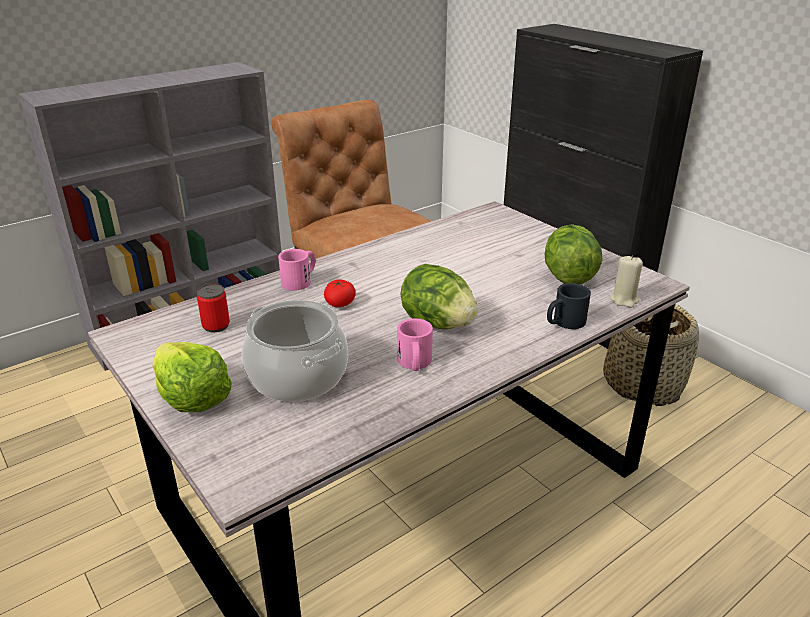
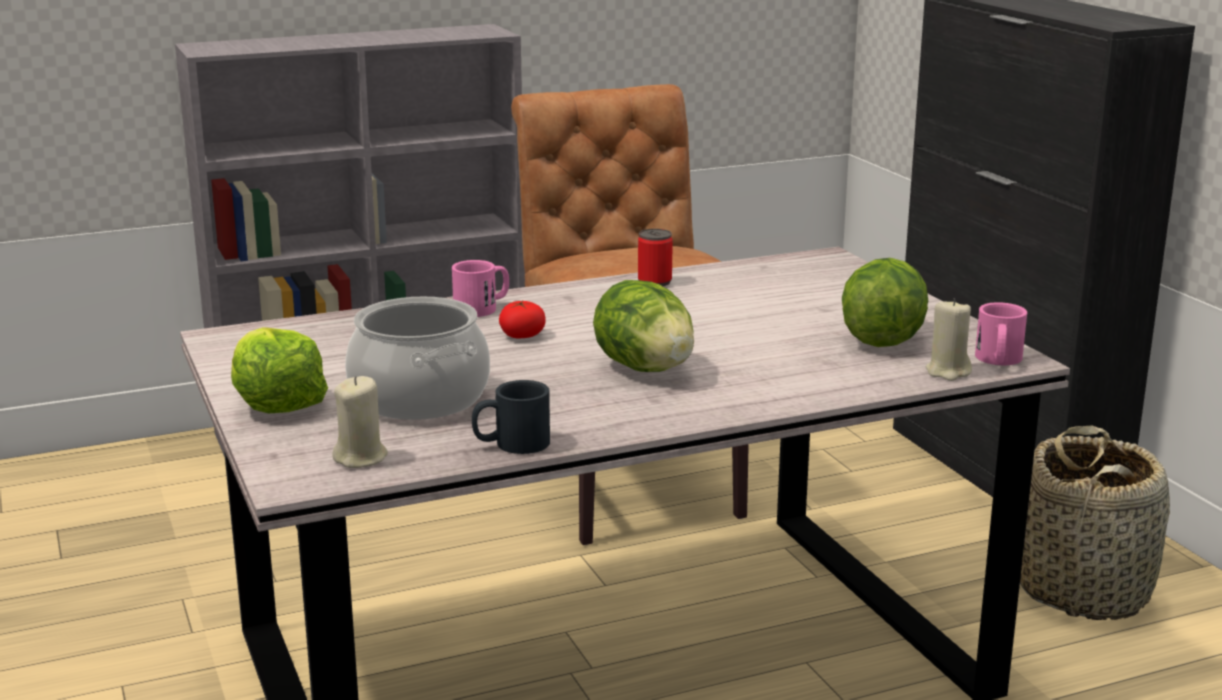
camera: 15 degrees right, 10 degrees down
can [197,284,230,332] -> can moved to [638,229,673,286]
pink mug [397,318,433,371] -> pink mug moved to [975,302,1027,365]
black mug [547,283,591,329] -> black mug moved to [472,380,550,454]
none -> beige candle [332,376,388,468]

